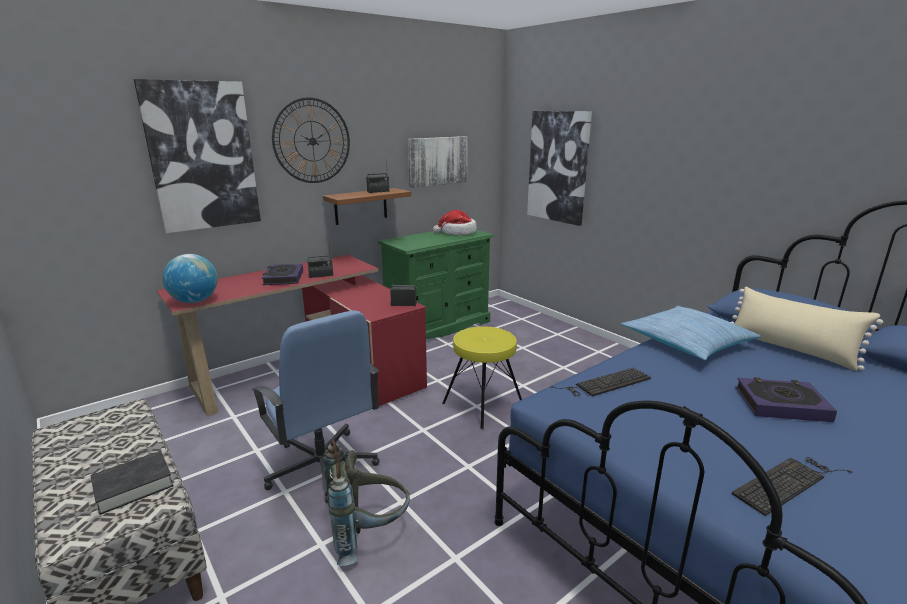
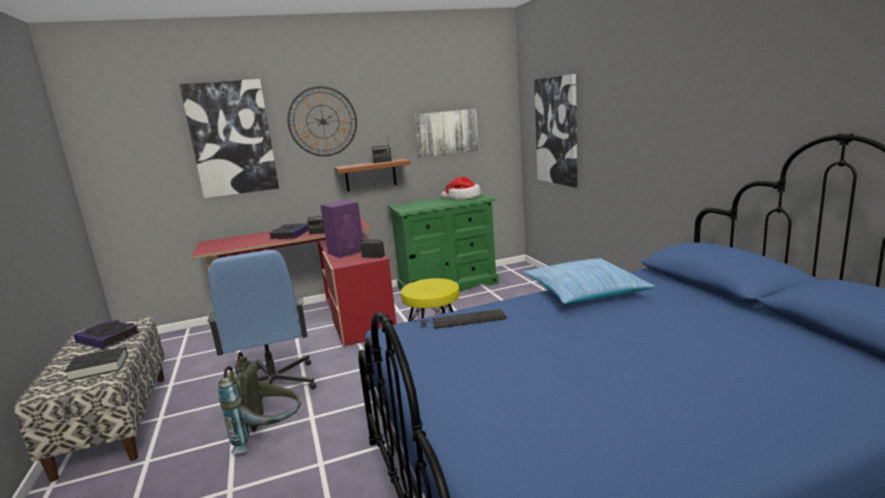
camera: 20 degrees right, 5 degrees down
globe [162,254,218,303] -> none
beige pillow [731,287,883,371] -> none
keyboard [732,457,853,516] -> none
book [735,377,837,422] -> book moved to [73,320,140,349]
none -> purple speaker [320,200,363,258]

